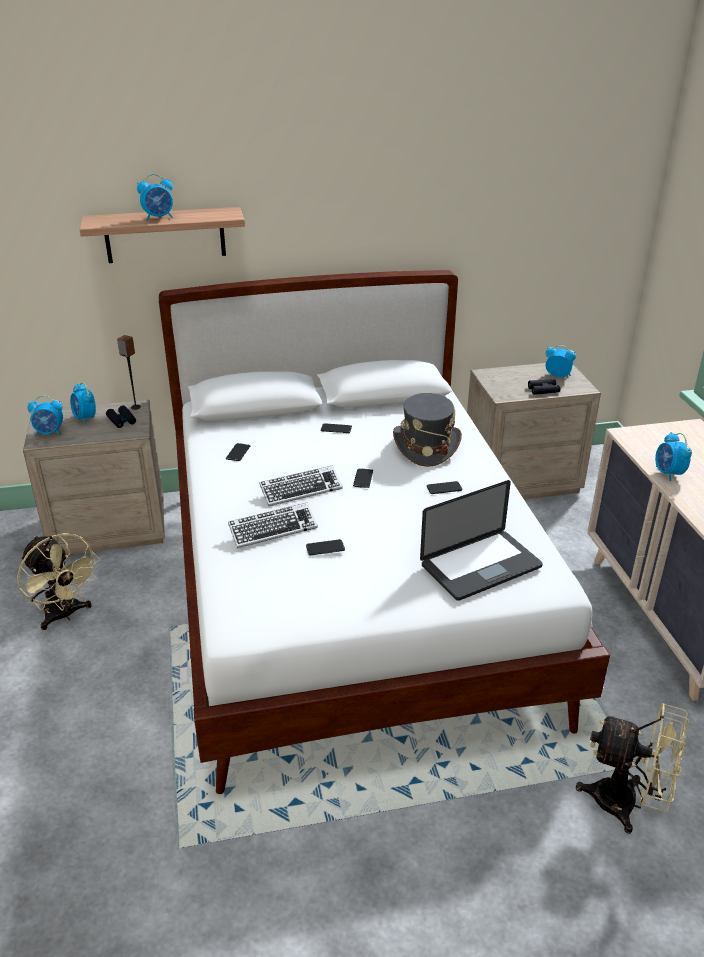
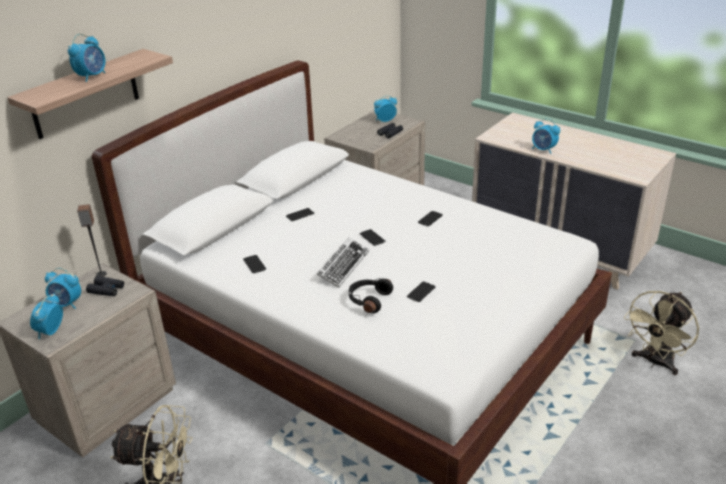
camera: 40 degrees left, 0 degrees up
alarm clock [28,395,63,436] -> alarm clock turned 150 degrees clockwise [30,293,63,339]
keyboard [228,502,318,548] -> black headphones [349,278,393,313]
grey hat [393,393,462,467] -> none
laptop [420,480,543,601] -> none
beige fan [576,703,689,834] -> beige fan turned 150 degrees clockwise [624,291,699,375]

